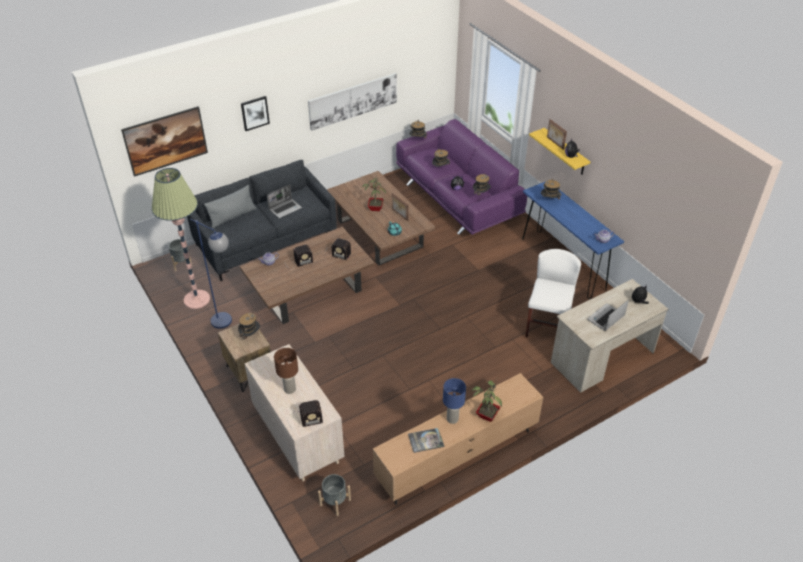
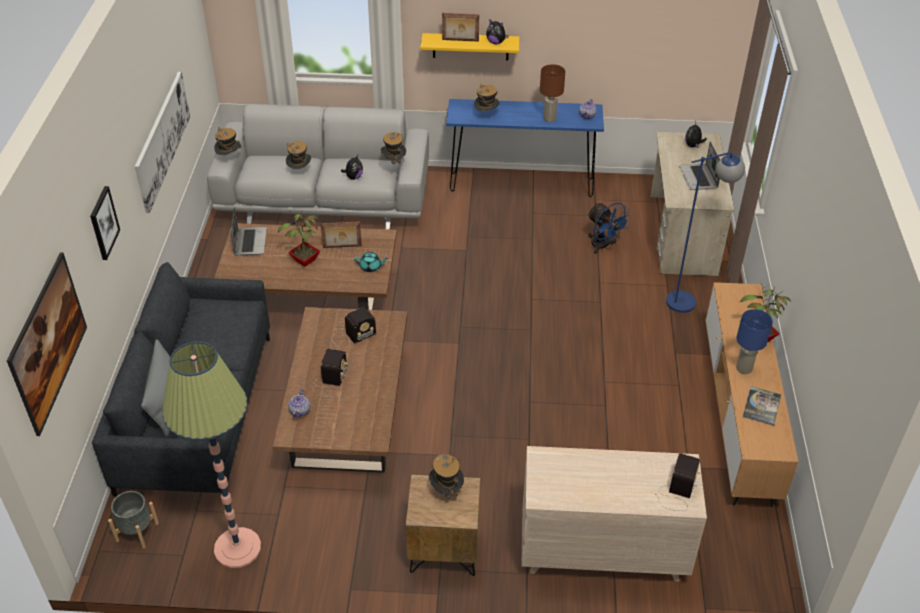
camera: 55 degrees left, 0 degrees up
blue floor lamp [190,219,232,329] -> blue floor lamp moved to [666,152,745,313]
laptop [267,184,302,218] -> laptop moved to [230,207,267,256]
brown table lamp [274,348,298,394] -> brown table lamp moved to [540,64,565,122]
grey planter [318,474,351,516] -> none
purple sofa [396,119,527,235] -> grey sofa [207,104,429,229]
white chair [525,249,581,338] -> blue fan [587,203,632,254]

